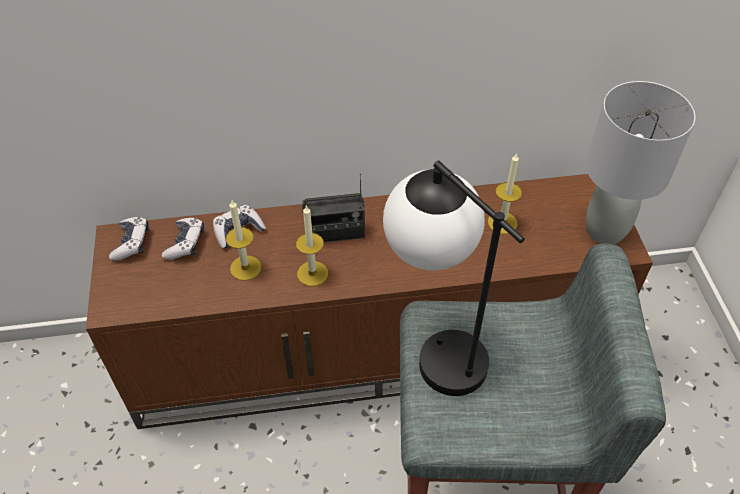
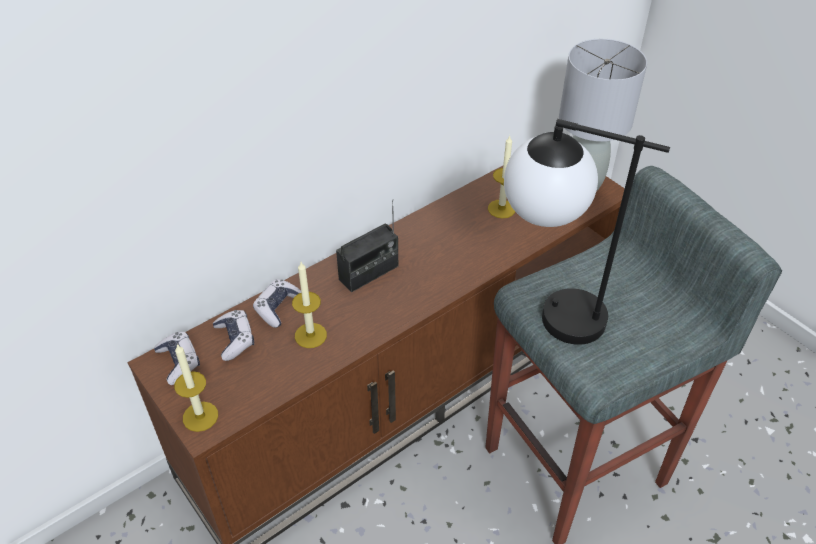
camera: 30 degrees left, 5 degrees down
candle [296,206,328,286] -> candle moved to [174,344,218,432]

